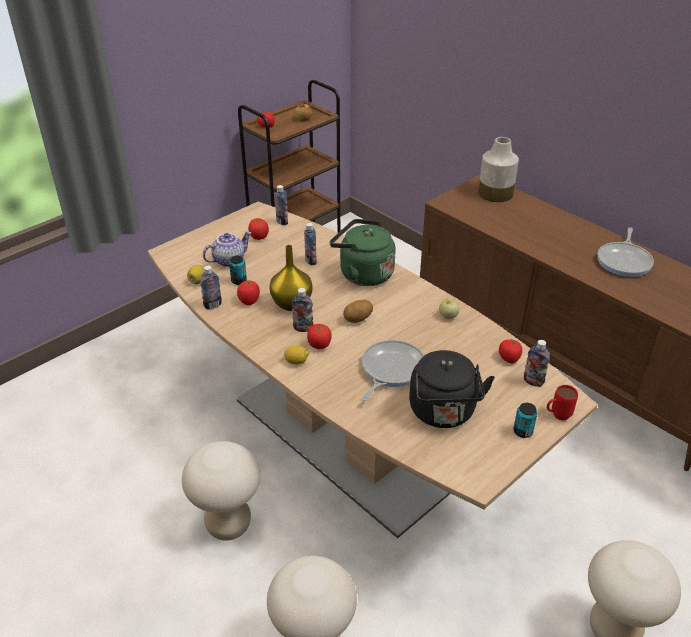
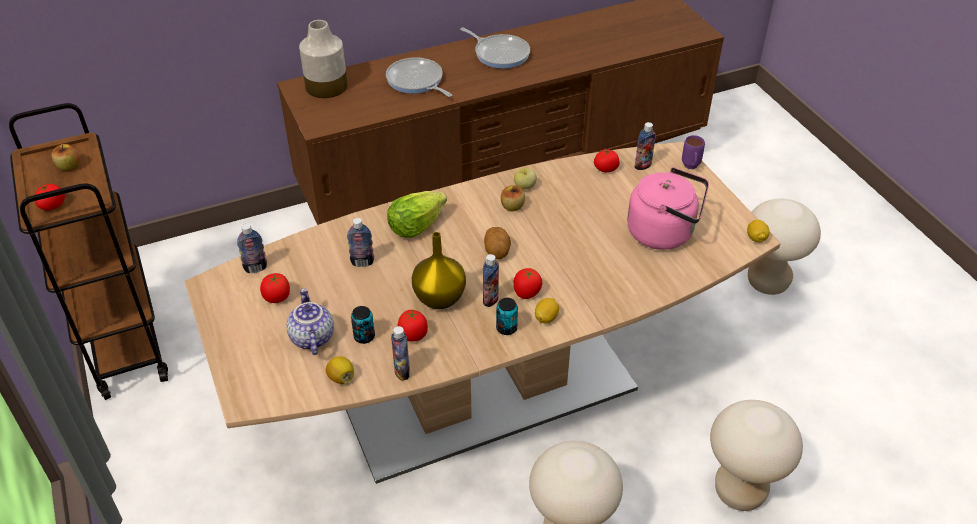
camera: 70 degrees left, 5 degrees up
green kettle [330,219,396,286] -> lettuce [387,191,447,238]
frying pan [362,340,424,401] -> frying pan moved to [386,57,452,97]
black kettle [409,350,495,428] -> pink kettle [627,167,709,250]
can [513,403,537,438] -> can moved to [496,298,518,335]
red mug [547,385,578,421] -> purple mug [682,135,705,169]
none -> apple [501,185,525,211]
none -> lemon [747,220,770,242]

